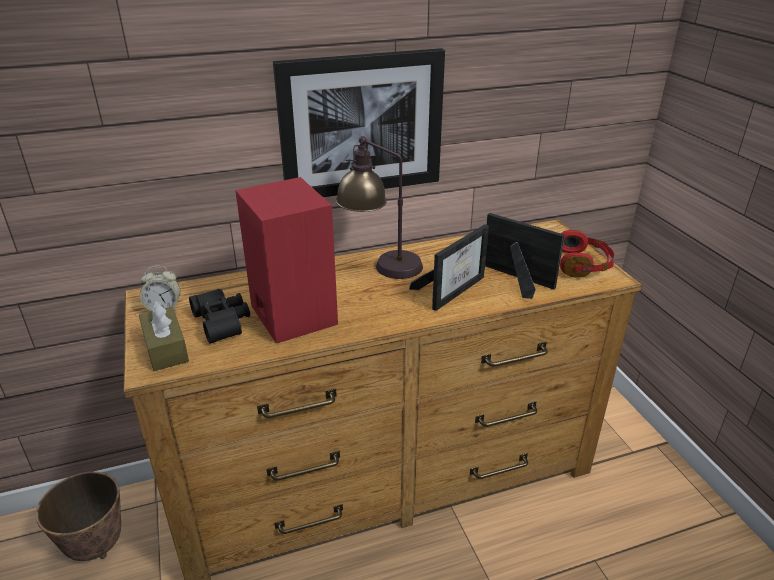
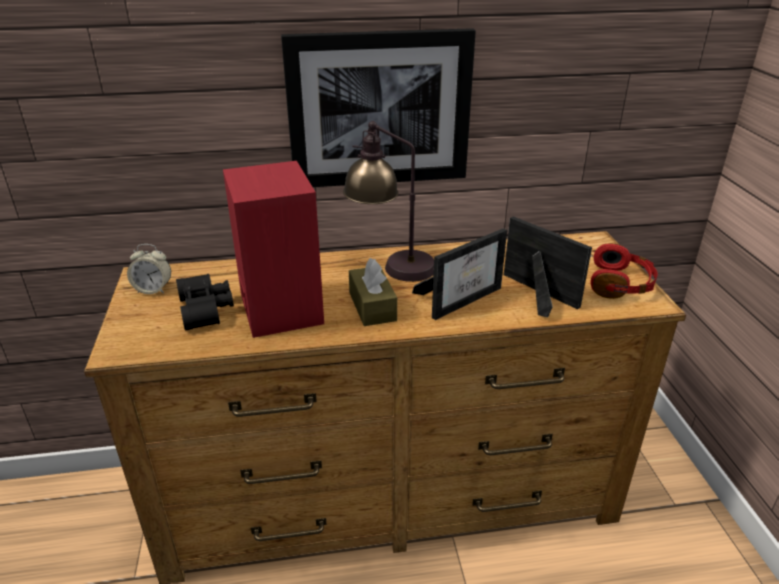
camera: 10 degrees right, 0 degrees up
planter [36,472,121,561] -> none
brown tissue box [139,301,189,371] -> brown tissue box moved to [349,258,397,326]

